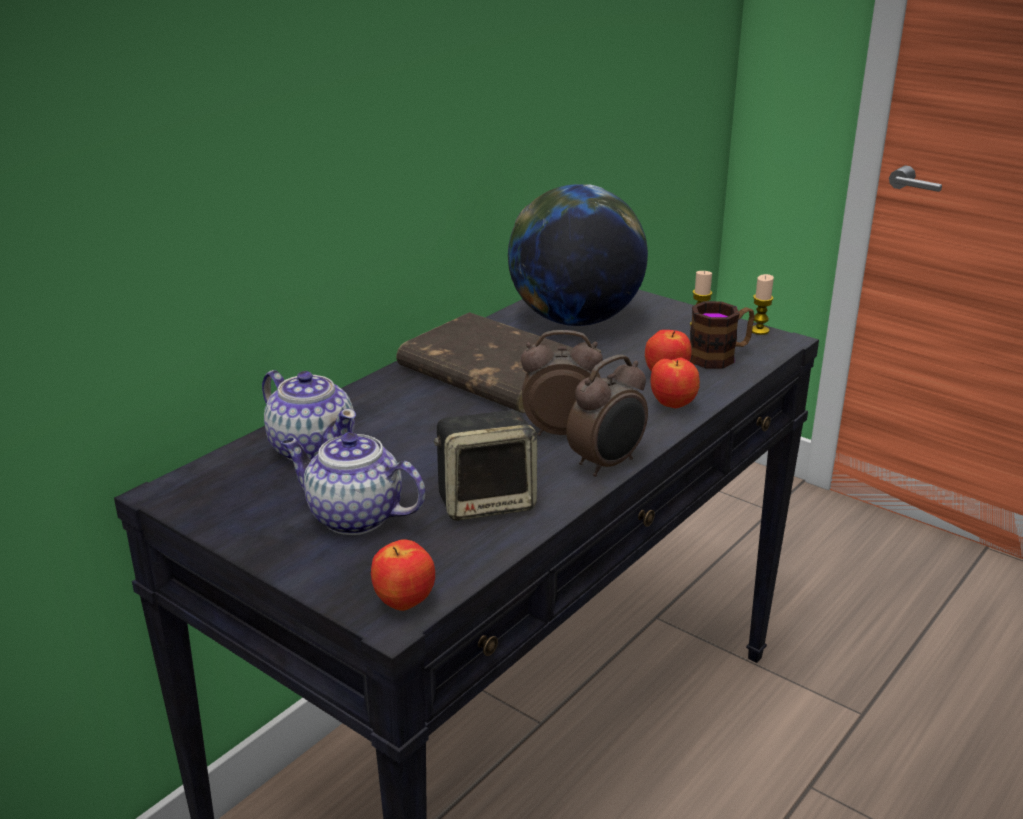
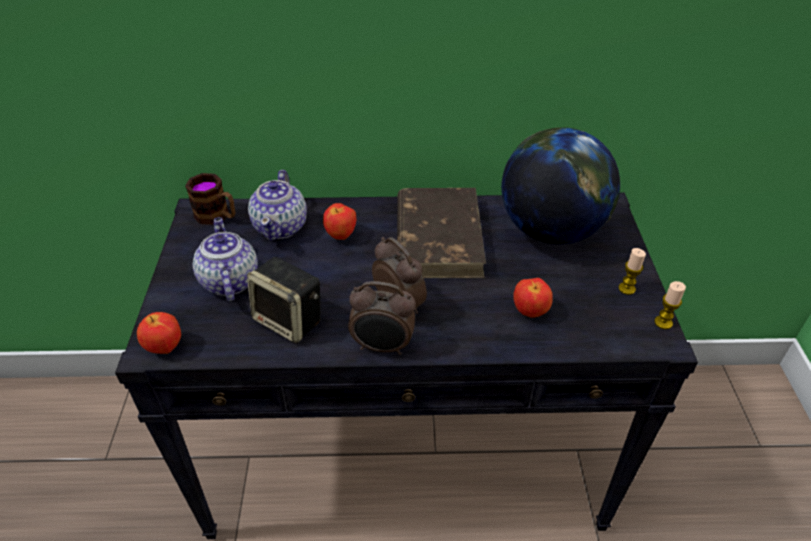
camera: 50 degrees right, 15 degrees up
apple [650,358,700,408] -> apple moved to [323,203,356,240]
mug [690,301,755,368] -> mug moved to [185,173,236,225]

